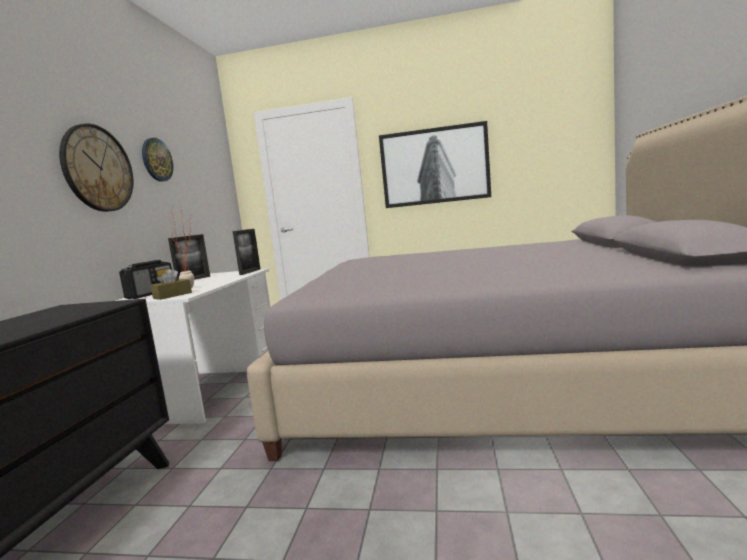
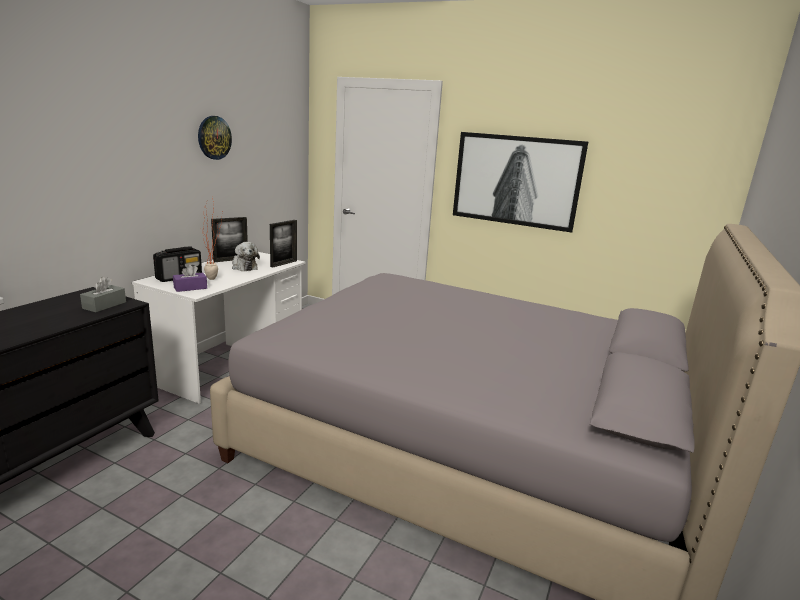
camera: 15 degrees right, 10 degrees up
wall clock [59,124,133,212] -> none
brown tissue box [150,269,192,300] -> purple tissue box [173,264,207,292]
none -> grey tissue box [80,277,126,312]
none -> plush toy [232,242,260,271]

